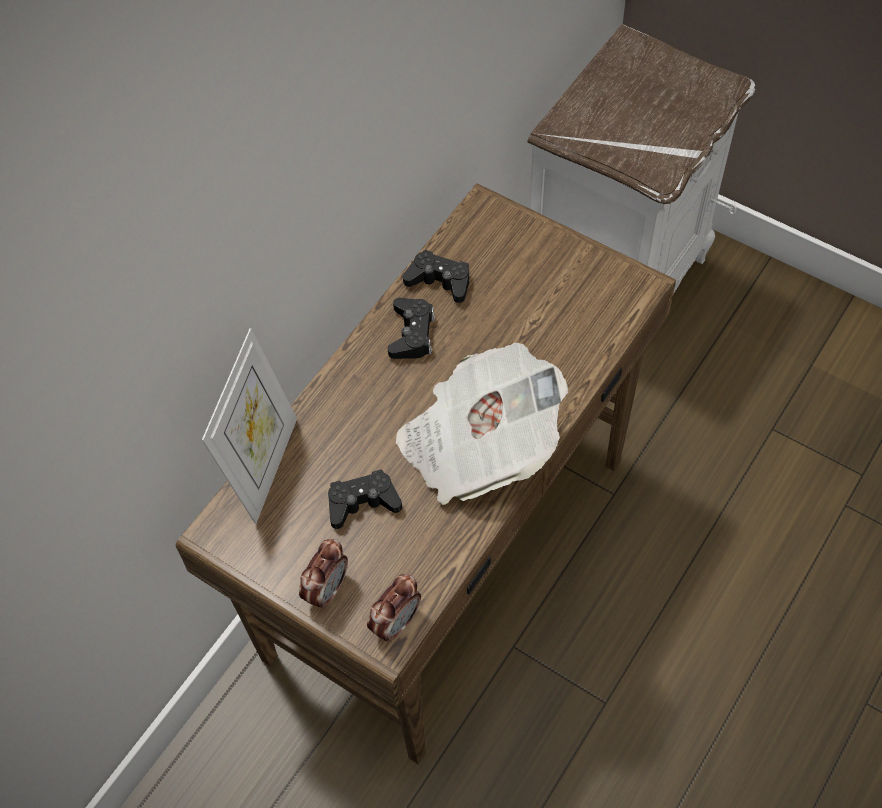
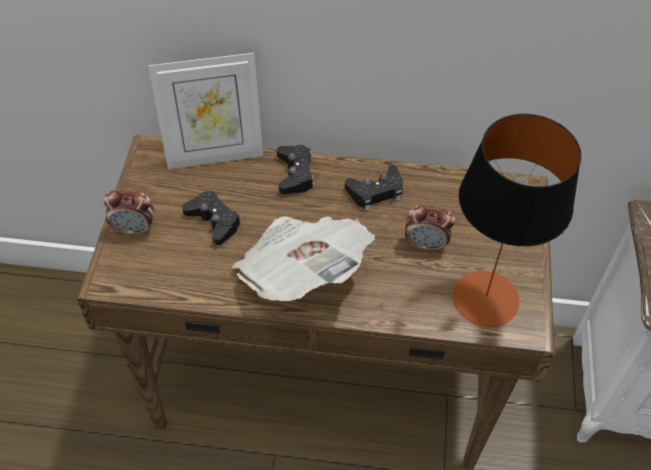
camera: 60 degrees right, 5 degrees down
alarm clock [367,574,421,642] -> alarm clock moved to [405,204,455,252]
black game controller [403,250,469,303] -> black game controller moved to [277,145,314,194]
none -> table lamp [453,114,581,327]

